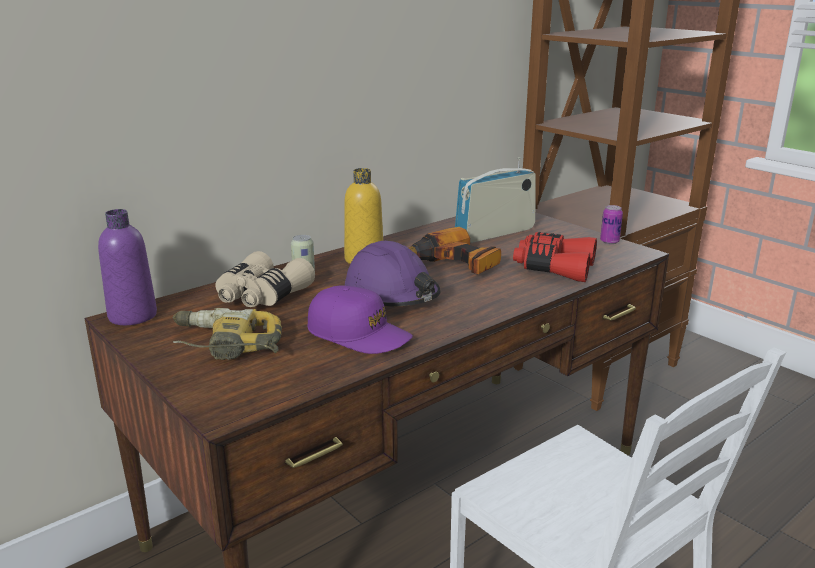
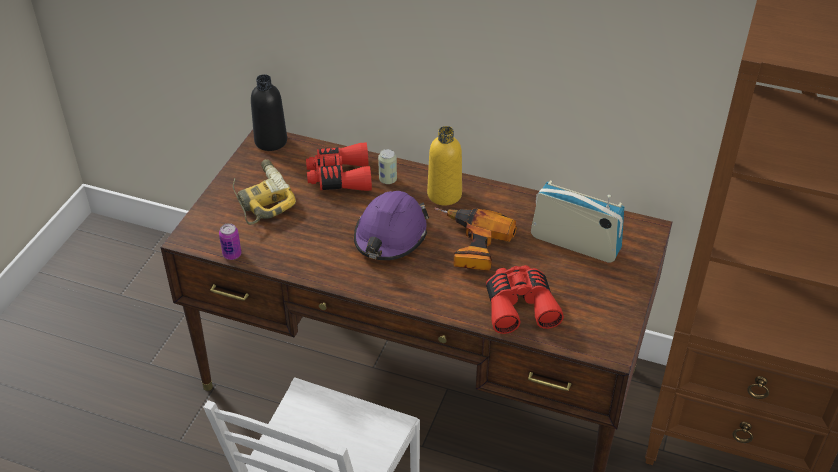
camera: 60 degrees right, 20 degrees up
purple bottle [98,209,157,325] -> black bottle [251,74,287,151]
beige binoculars [215,251,315,307] -> red binoculars [306,142,372,191]
purple cap [308,286,413,354] -> none
can [600,205,623,244] -> can moved to [219,223,242,260]

